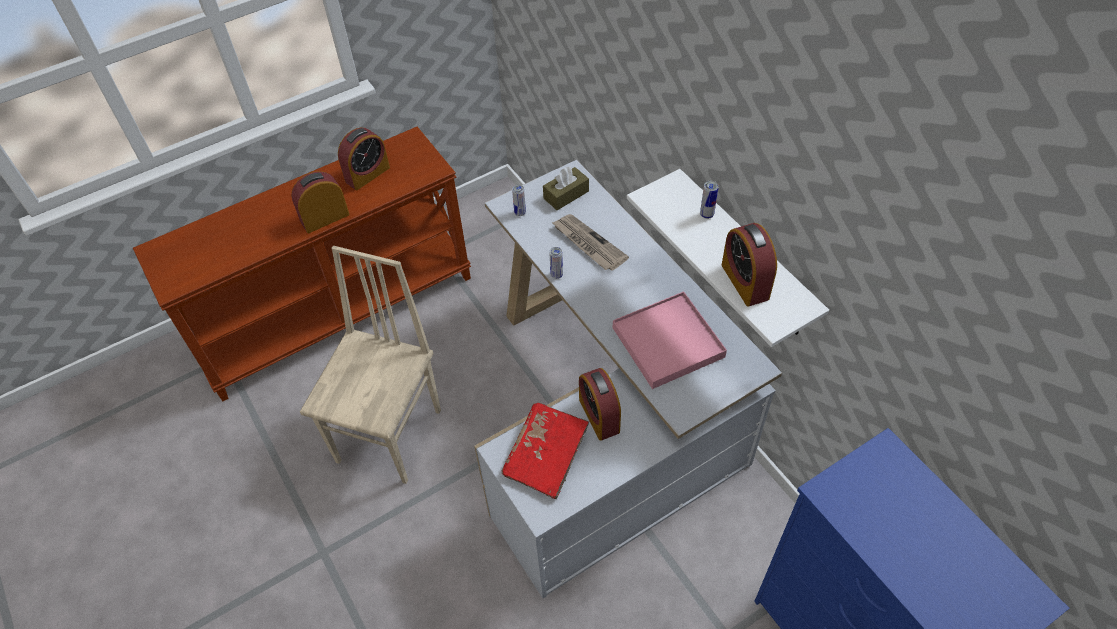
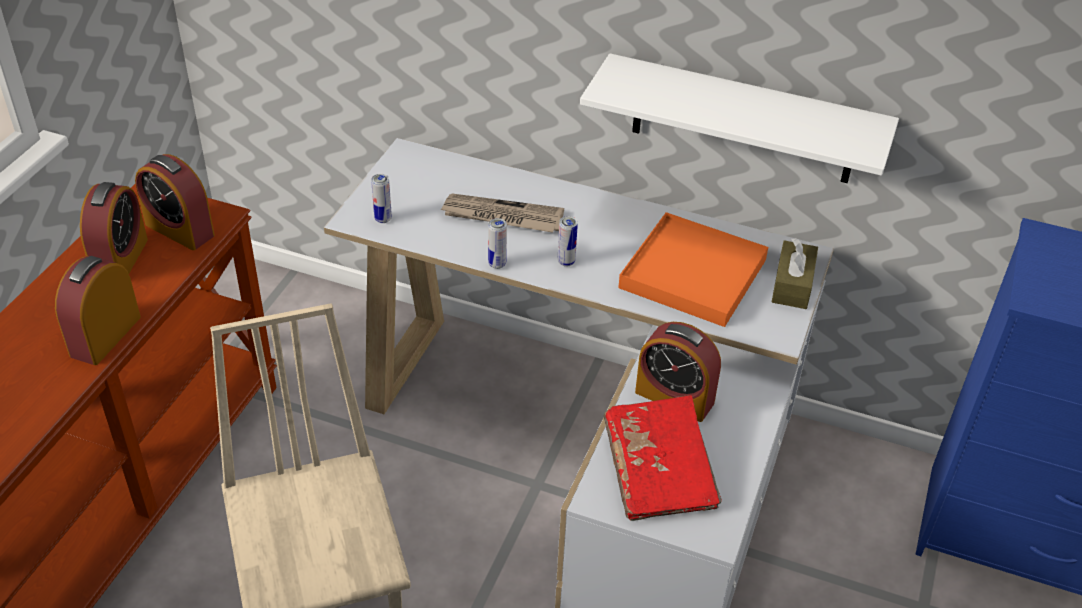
camera: 40 degrees left, 10 degrees down
brown tissue box [543,167,589,210] -> brown tissue box moved to [772,238,818,309]
pink tray [613,291,727,389] -> orange tray [618,212,768,327]
can [700,181,719,219] -> can moved to [558,216,578,267]
alarm clock [722,223,777,306] -> alarm clock moved to [135,154,215,250]

